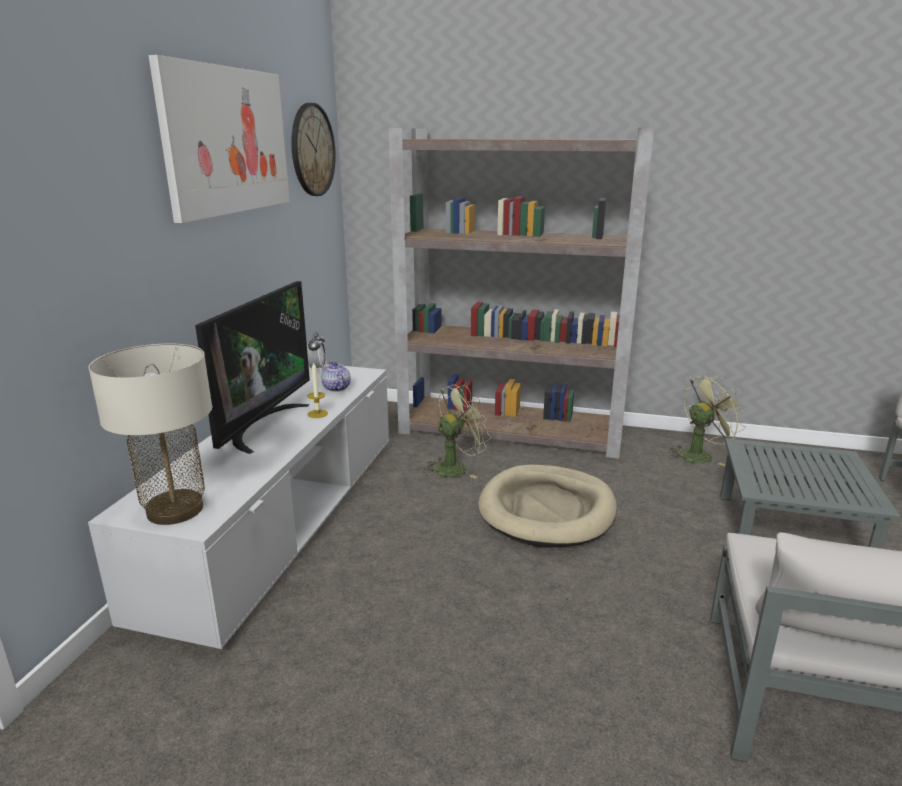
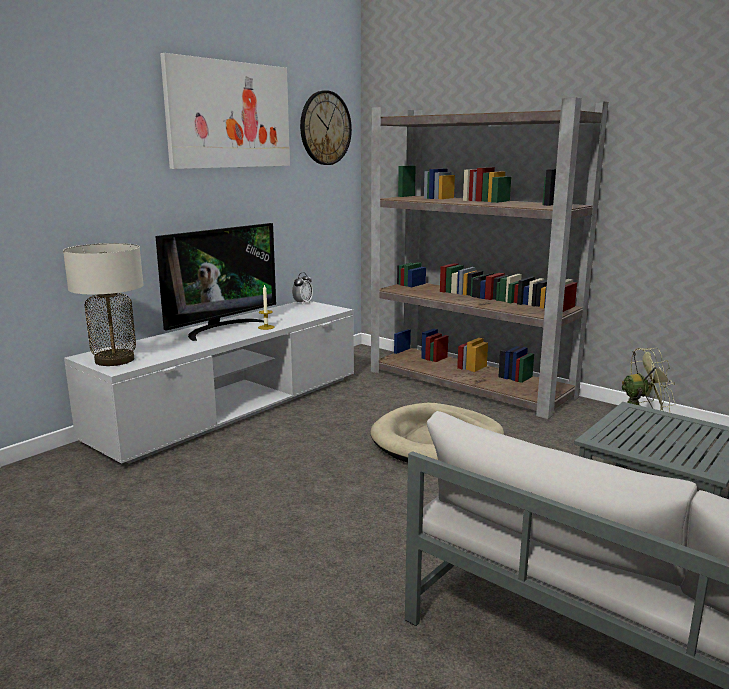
camera: 25 degrees right, 5 degrees down
teapot [322,362,351,392] -> none
green fan [423,385,491,479] -> none

